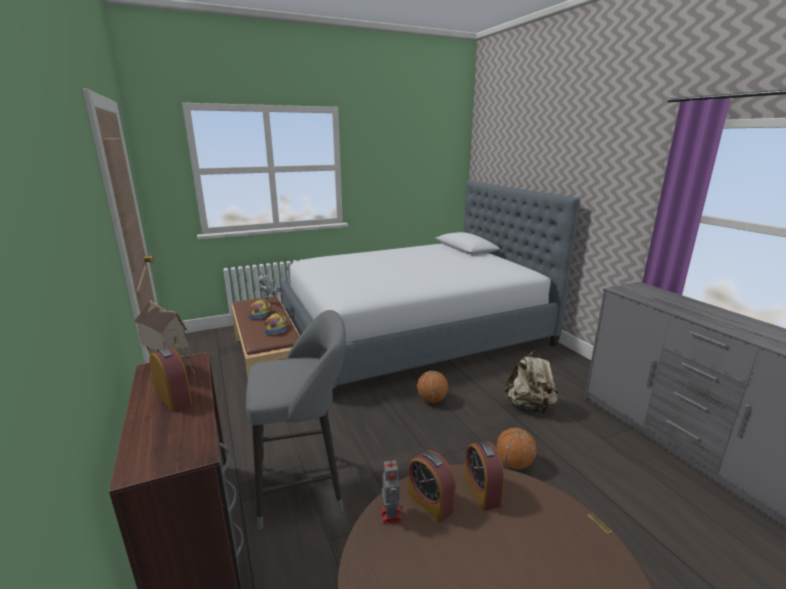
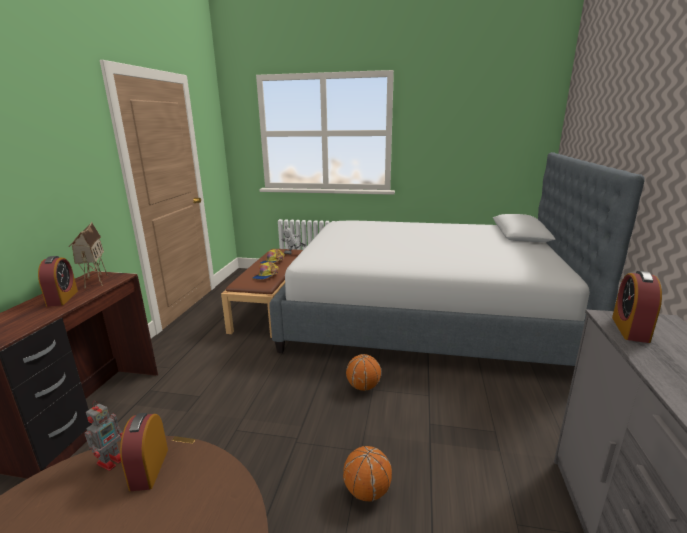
camera: 35 degrees right, 0 degrees up
grey stool [246,310,346,530] -> none
alarm clock [465,440,504,511] -> alarm clock moved to [612,271,662,343]
beige backpack [503,350,558,414] -> none

